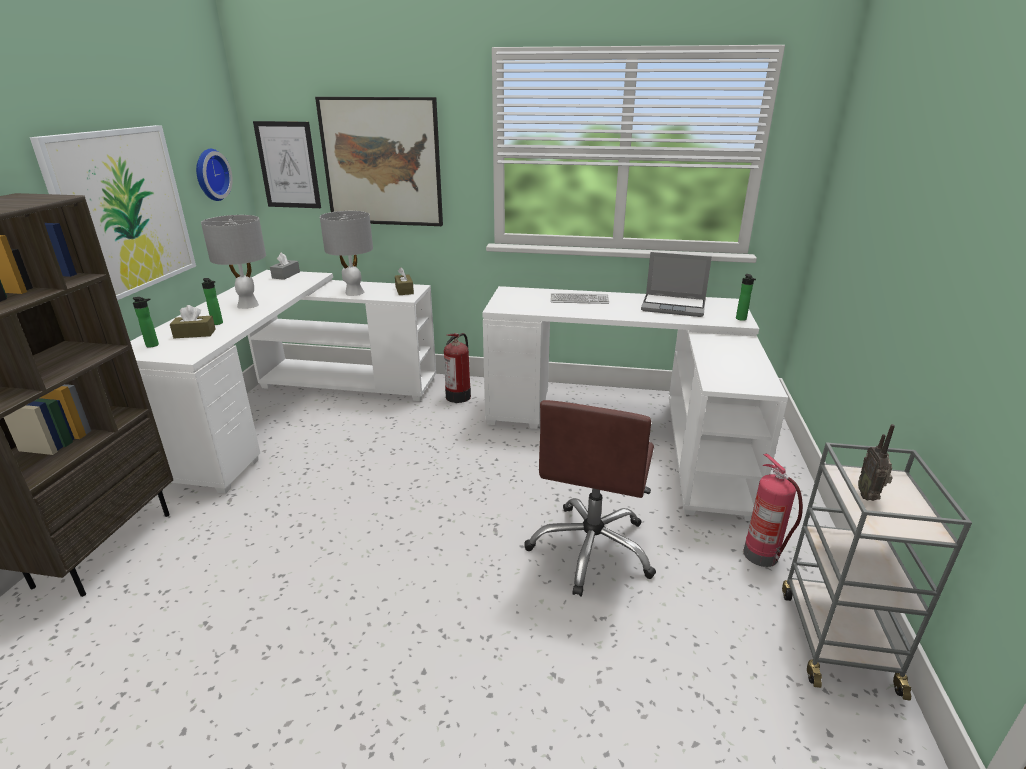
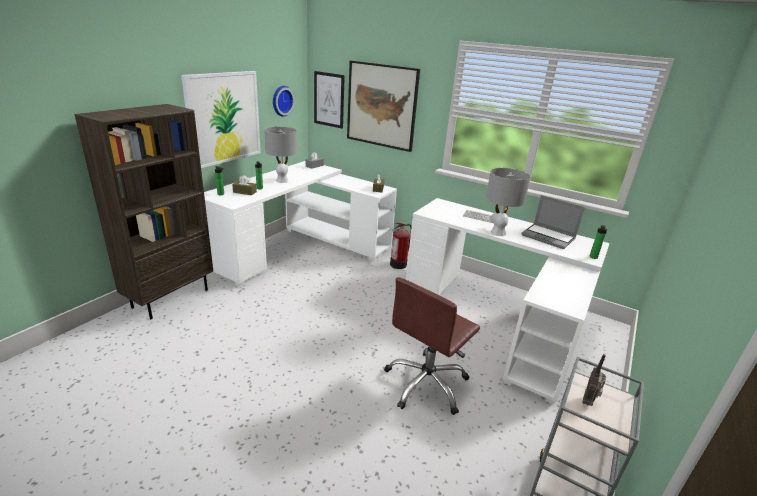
camera: 20 degrees right, 0 degrees up
grey table lamp [320,211,373,296] -> grey table lamp moved to [486,168,531,236]
fire extinguisher [743,454,803,567] -> none

